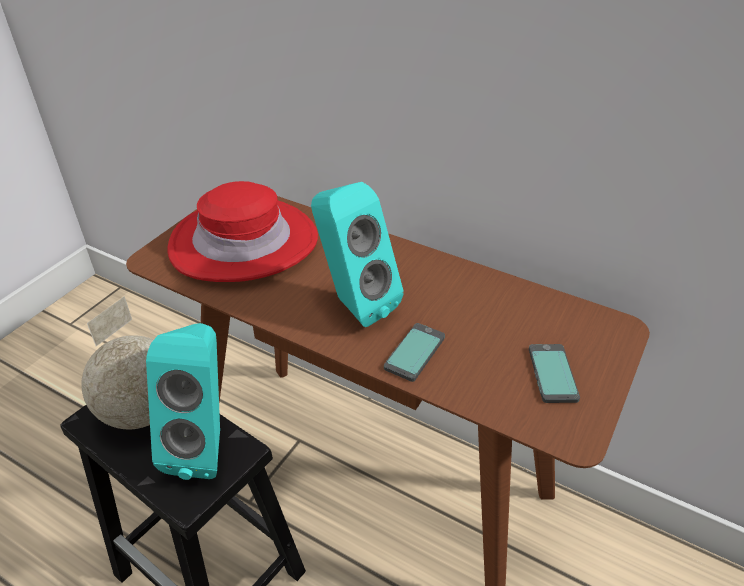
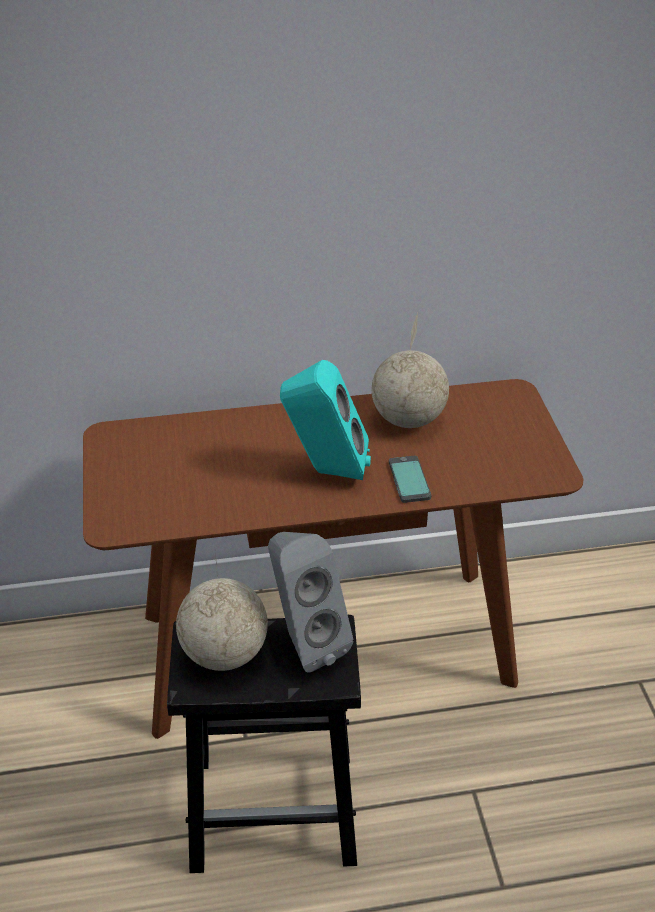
camera: 40 degrees left, 0 degrees up
turquoise speaker [146,323,220,480] -> grey speaker [268,532,353,673]
red hat [168,181,318,282] -> none
phone [529,344,580,403] -> none
none -> globe [372,313,449,428]

